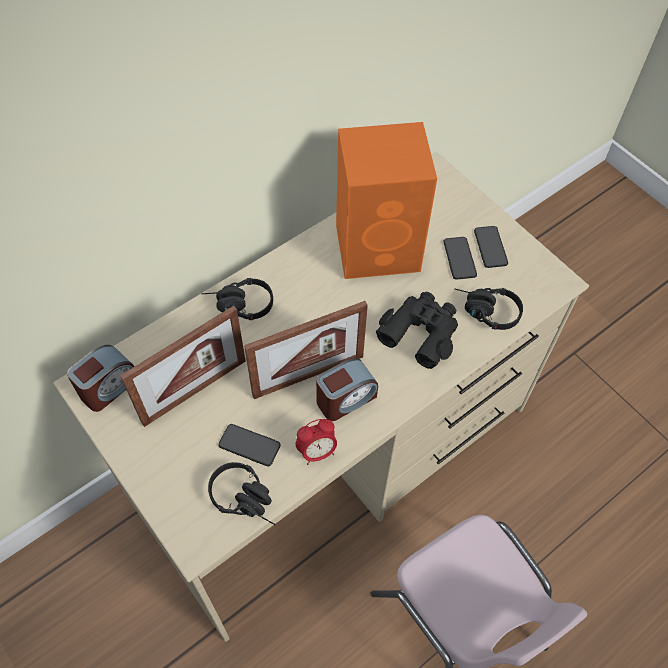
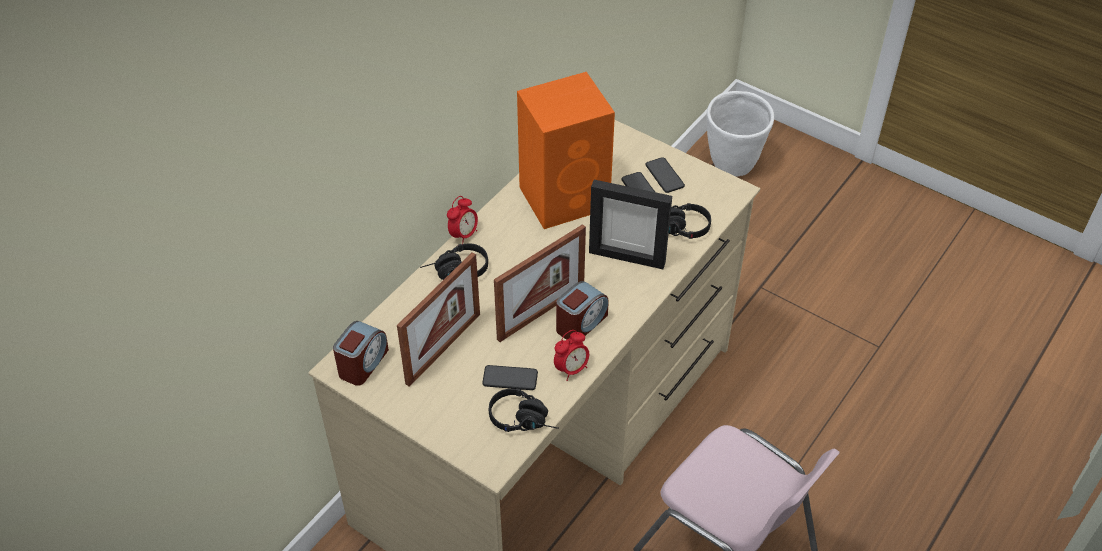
camera: 15 degrees left, 10 degrees down
black binoculars [376,292,458,369] -> picture frame [589,180,672,269]
none -> alarm clock [447,196,478,244]
none -> white planter [707,91,774,177]

